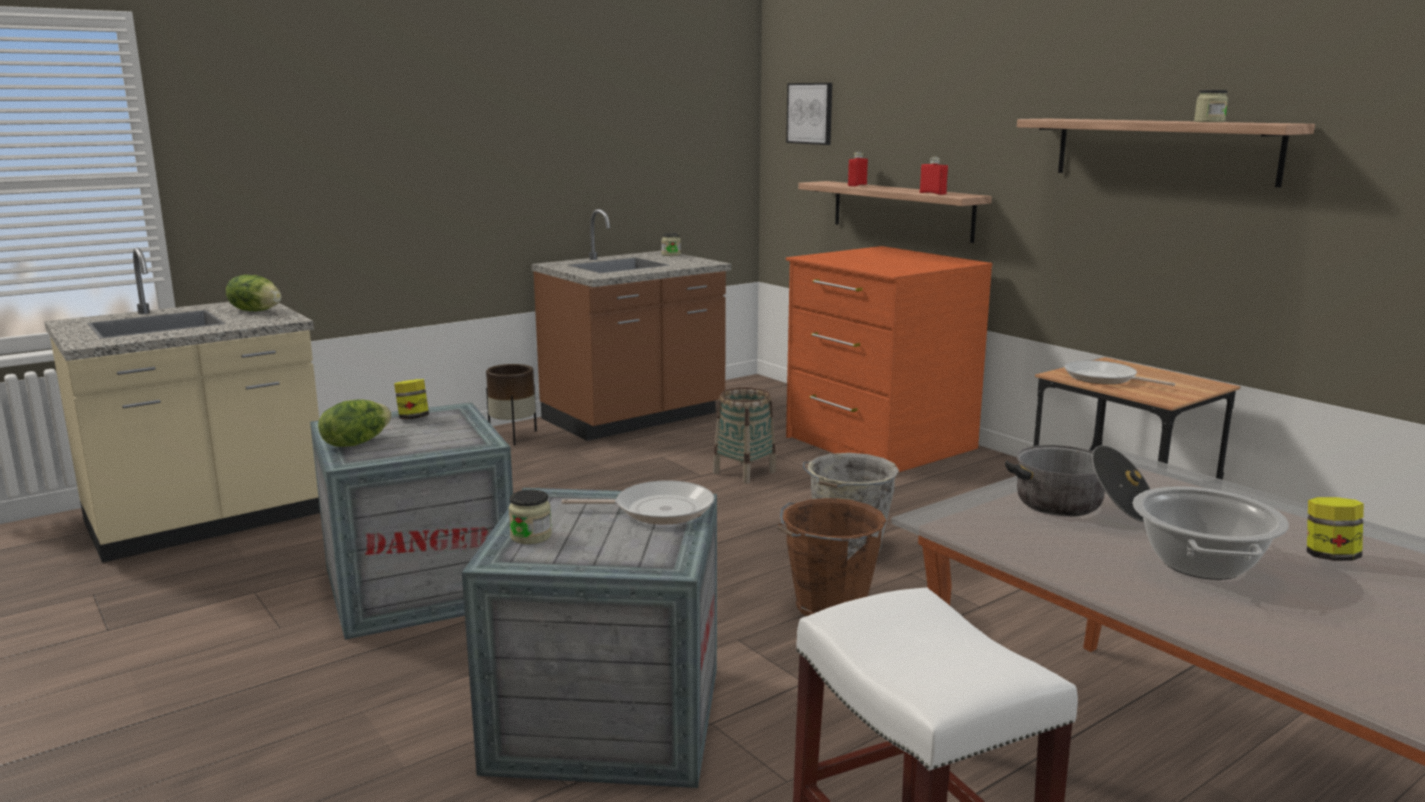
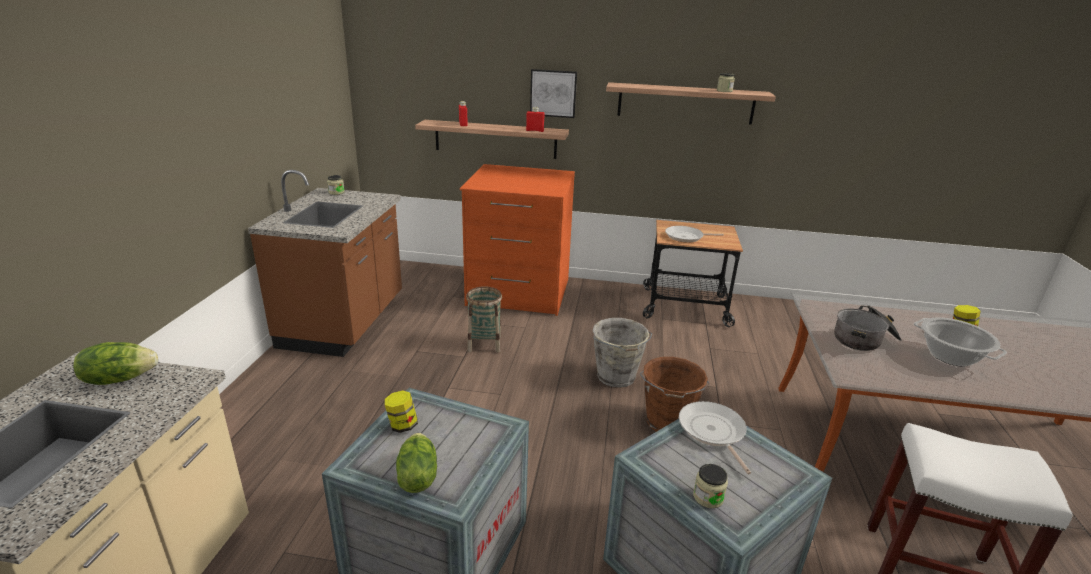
camera: 45 degrees left, 10 degrees up
brown planter [486,364,537,445] -> none
frying pan [562,480,714,525] -> frying pan turned 60 degrees counterclockwise [679,401,751,475]
picture [786,83,832,145] -> picture moved to [530,69,577,118]

